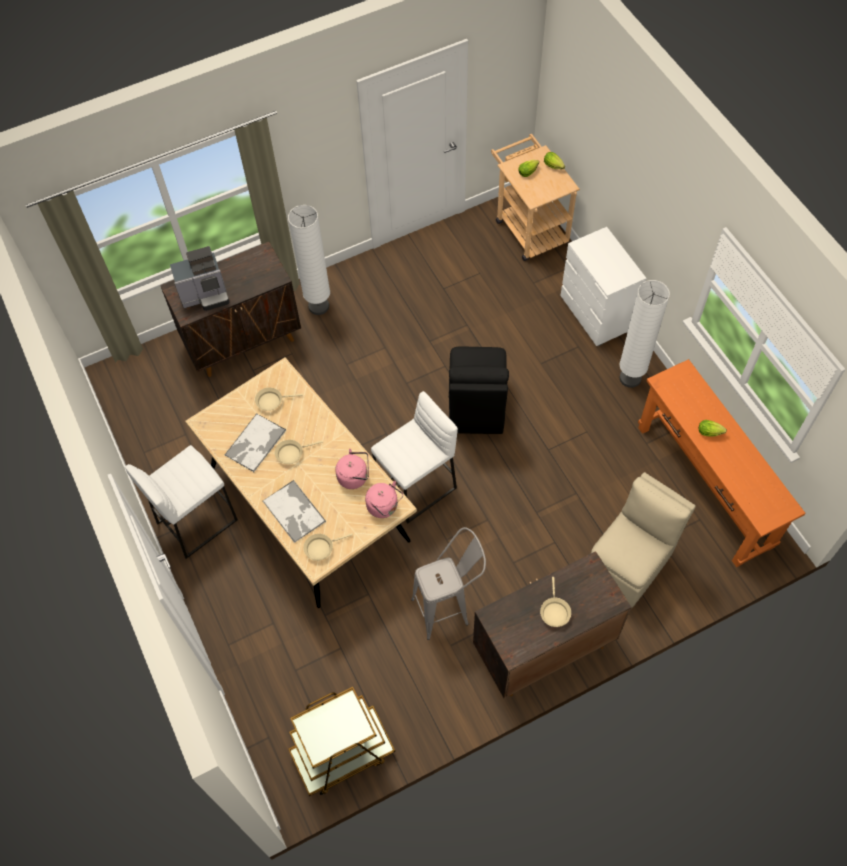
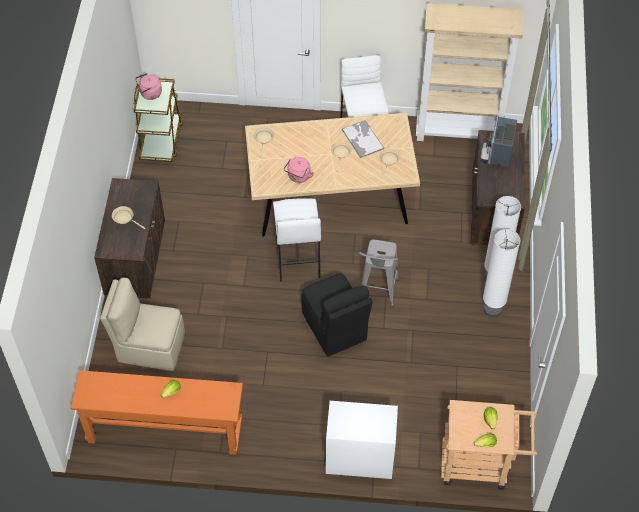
camera: 120 degrees right, 5 degrees down
tray [262,480,326,543] -> none
pink kettle [365,481,403,518] -> pink kettle moved to [135,73,162,100]
grey stool [411,527,486,640] -> grey stool moved to [359,240,399,307]
black chair [449,347,509,434] -> black chair turned 150 degrees counterclockwise [301,274,373,356]
beige chair [591,472,696,608] -> beige chair turned 120 degrees clockwise [100,278,185,371]
white floor lamp [619,280,670,388] -> white floor lamp moved to [483,229,520,317]
none -> beige bookcase [416,3,523,141]

